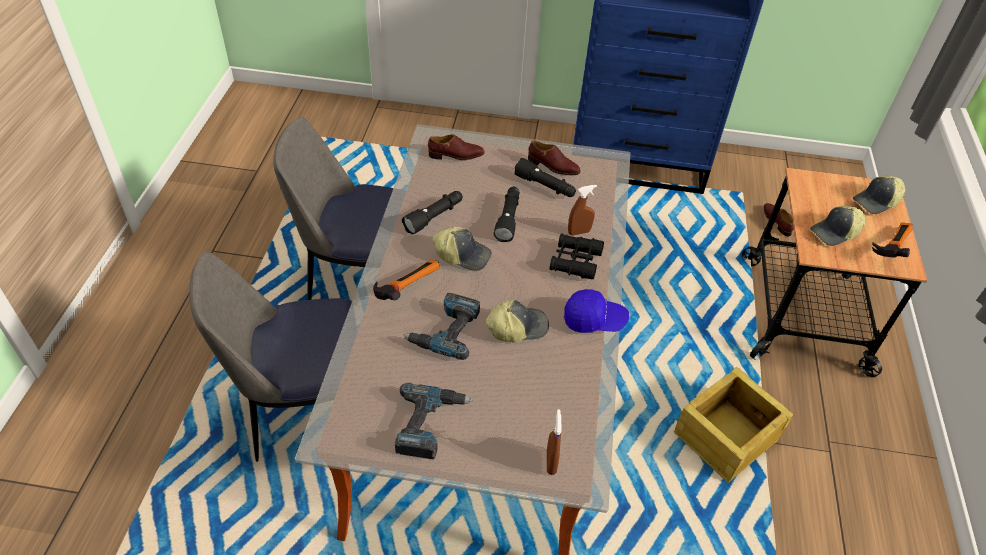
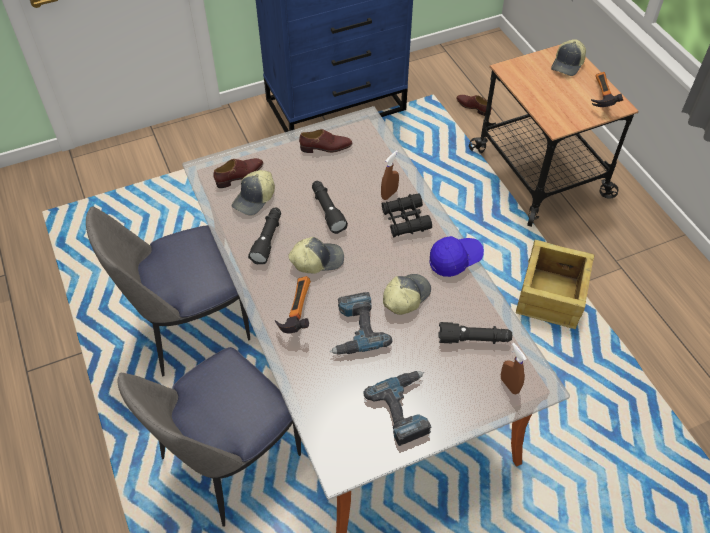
camera: 30 degrees left, 5 degrees up
black flashlight [514,158,576,197] -> black flashlight moved to [439,322,512,344]
cap [810,206,865,246] -> cap moved to [232,170,275,216]

